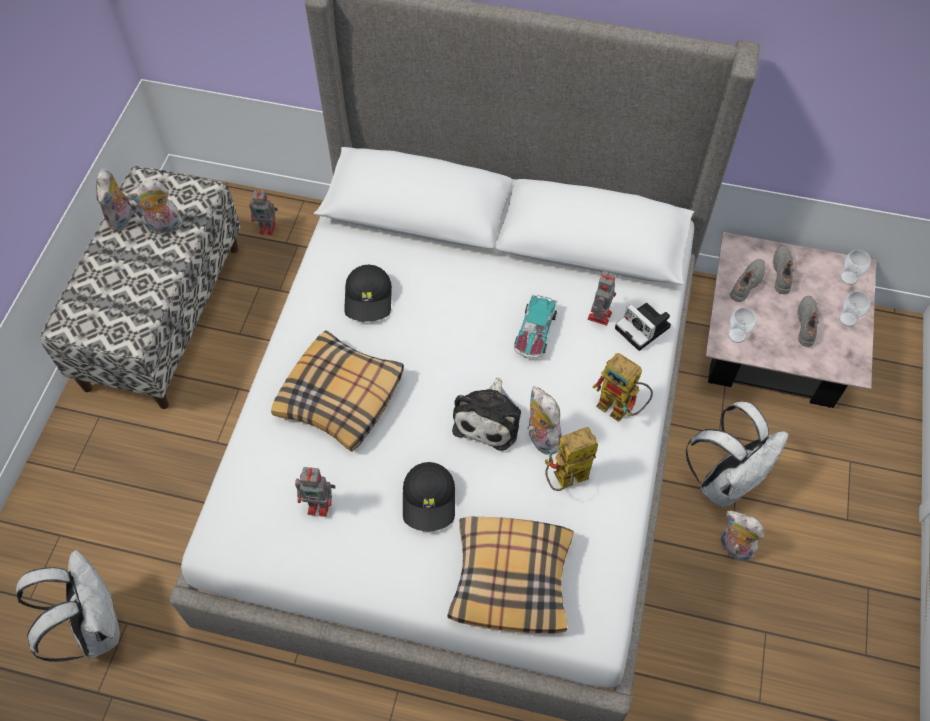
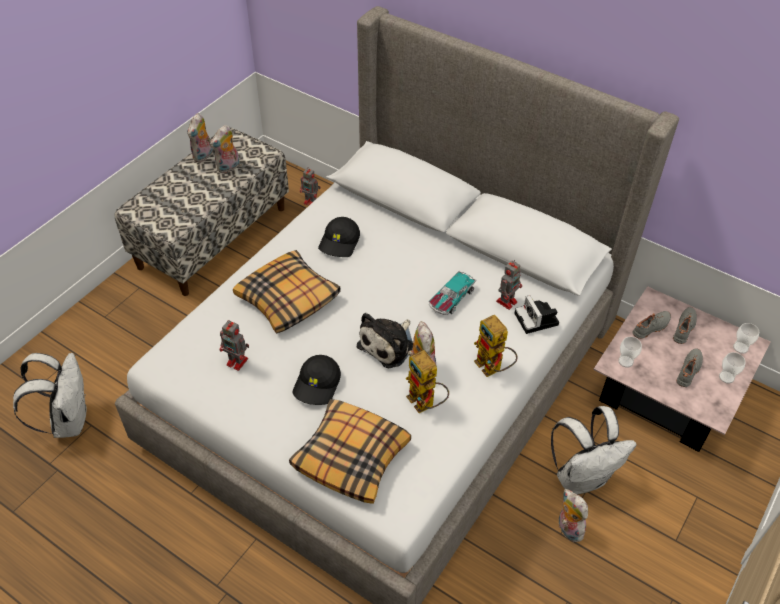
camera: 20 degrees right, 10 degrees down
plush toy [128,180,183,233] -> plush toy turned 60 degrees counterclockwise [210,125,240,173]
toy robot [545,427,598,491] -> toy robot turned 120 degrees counterclockwise [406,350,449,413]

